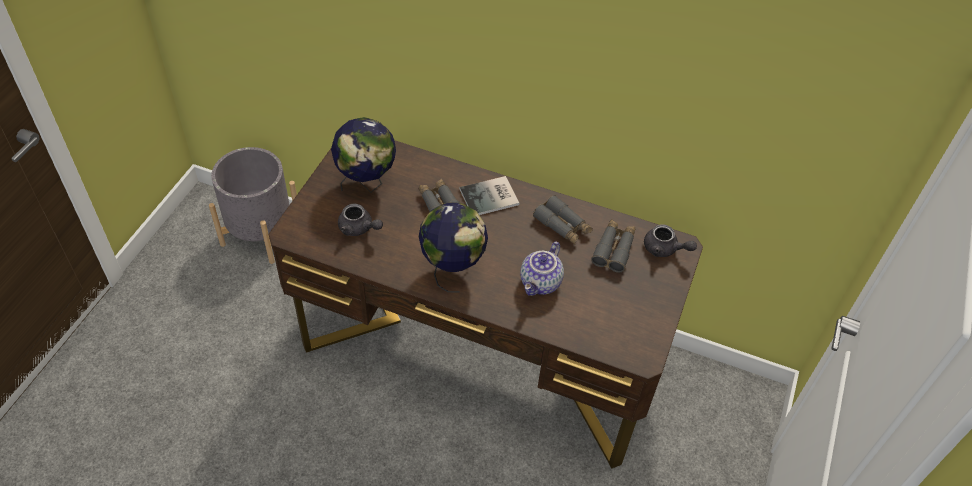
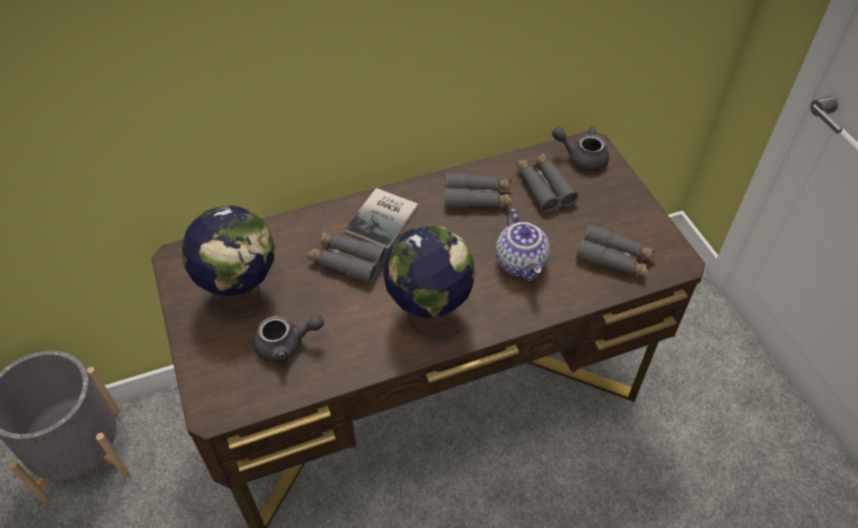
camera: 40 degrees left, 0 degrees up
grey teapot [644,224,697,257] -> grey teapot turned 150 degrees counterclockwise [552,125,609,172]
none -> grey binoculars [576,224,656,277]

